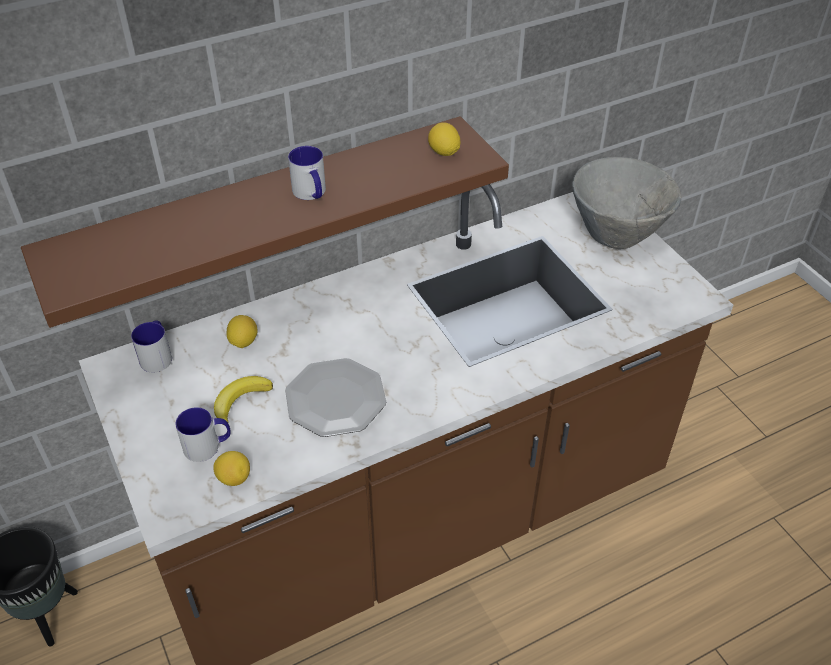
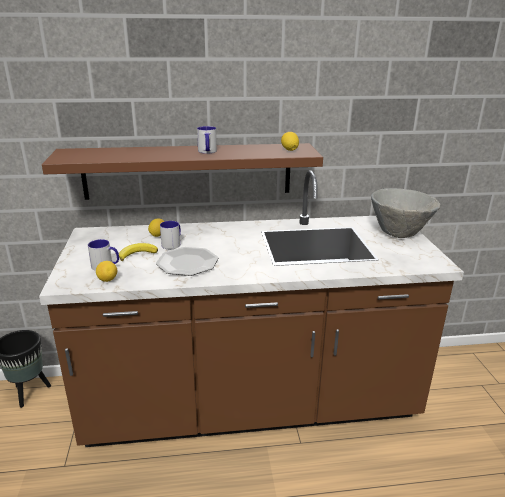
camera: 20 degrees right, 20 degrees down
mug [131,321,172,372] -> mug moved to [160,221,181,249]

